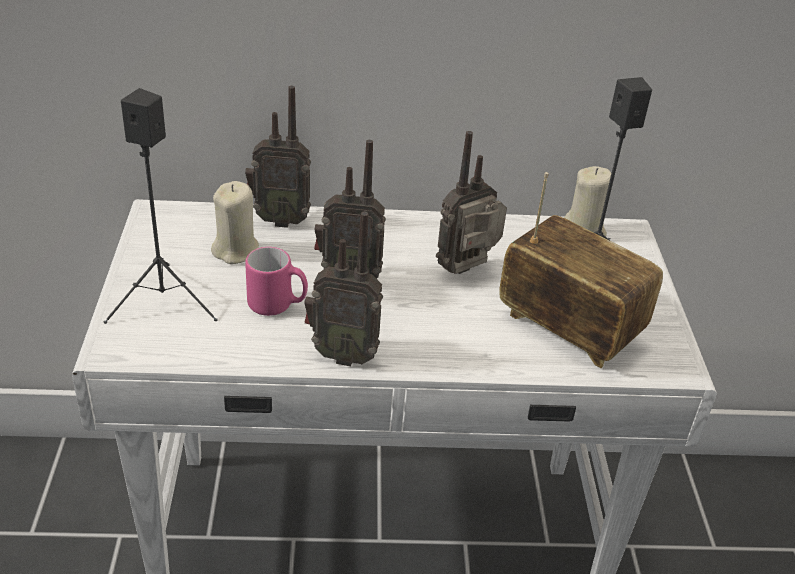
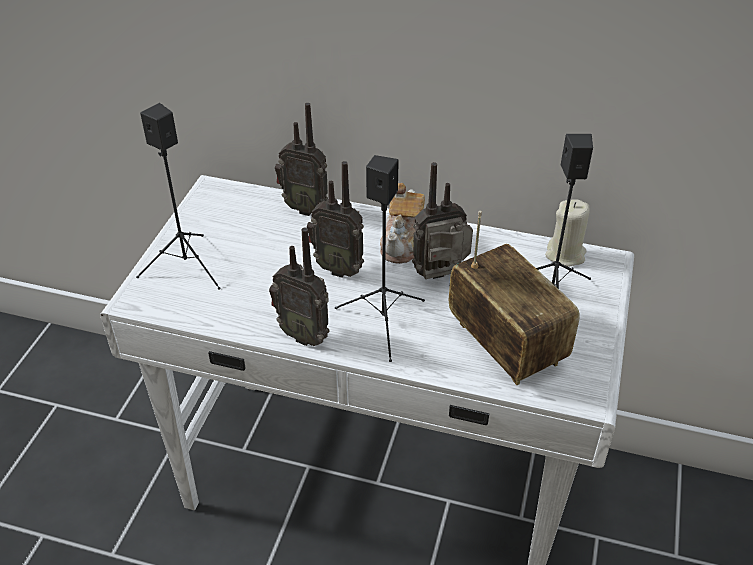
camera: 20 degrees right, 5 degrees up
beige candle [211,181,259,264] -> none
pink mug [245,247,308,316] -> none
none -> black speaker [335,155,425,362]
none -> teapot [380,183,425,264]

